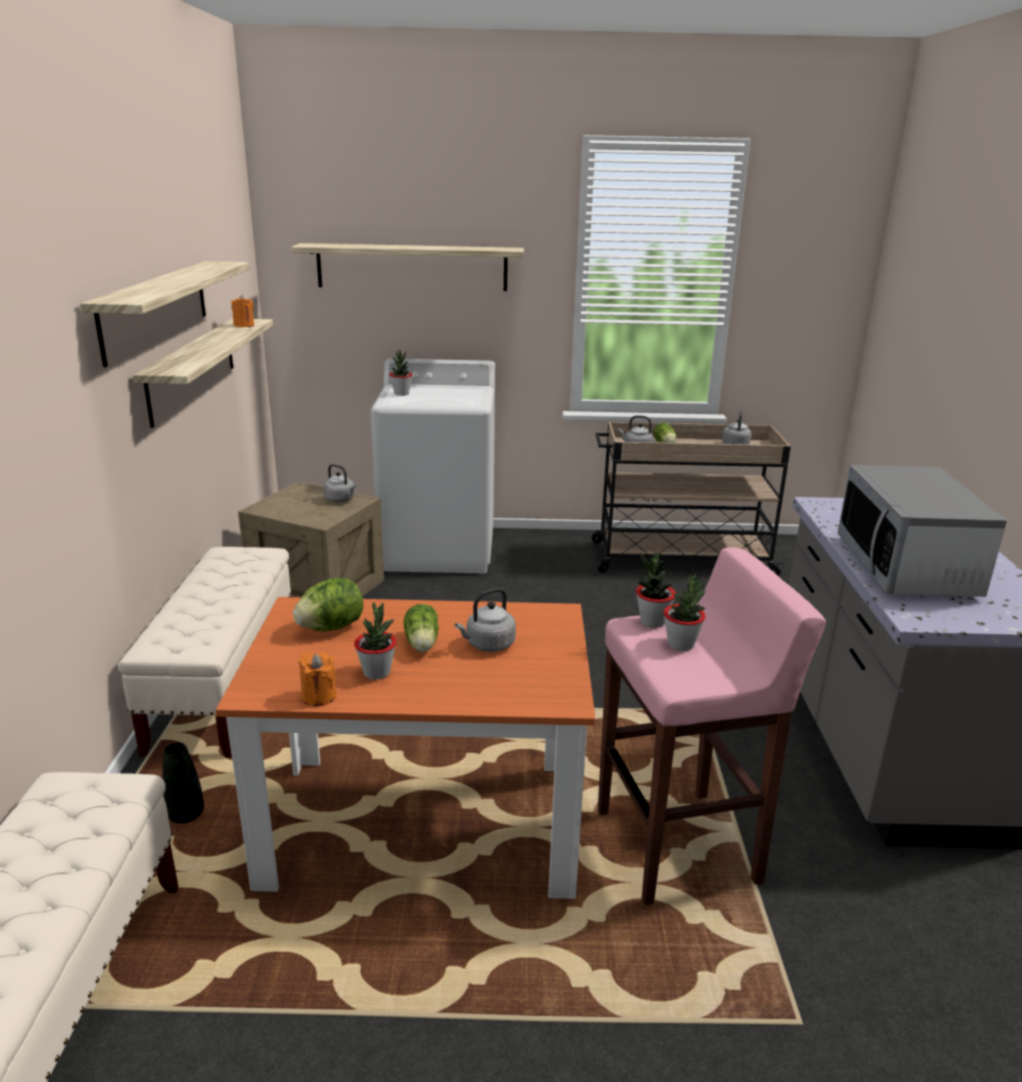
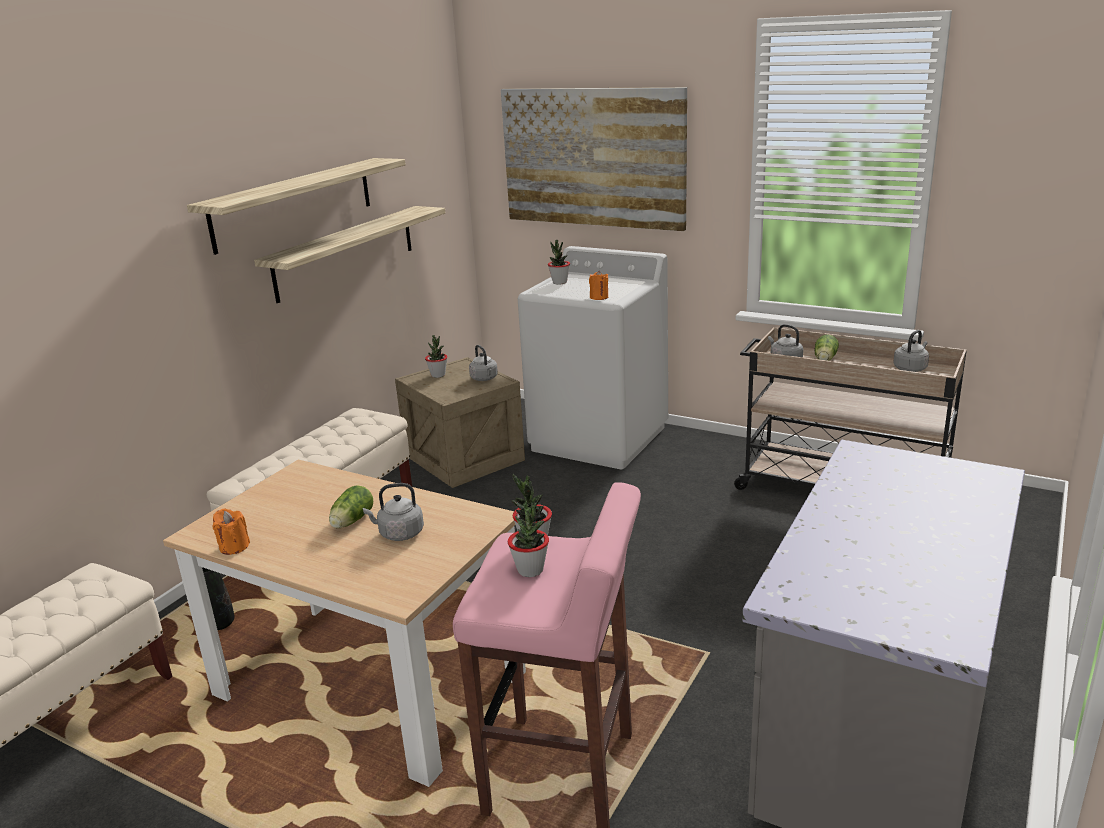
camera: 30 degrees right, 0 degrees up
orange dining table [216,597,595,899] -> beige dining table [163,459,526,787]
orange candle [231,295,254,327] -> orange candle moved to [589,271,608,300]
shelf [291,243,524,291] -> picture [501,87,687,231]
lettuce [293,578,364,631] -> none
potted plant [354,602,397,680] -> potted plant moved to [425,335,447,378]
microwave [838,465,1007,597] -> none

